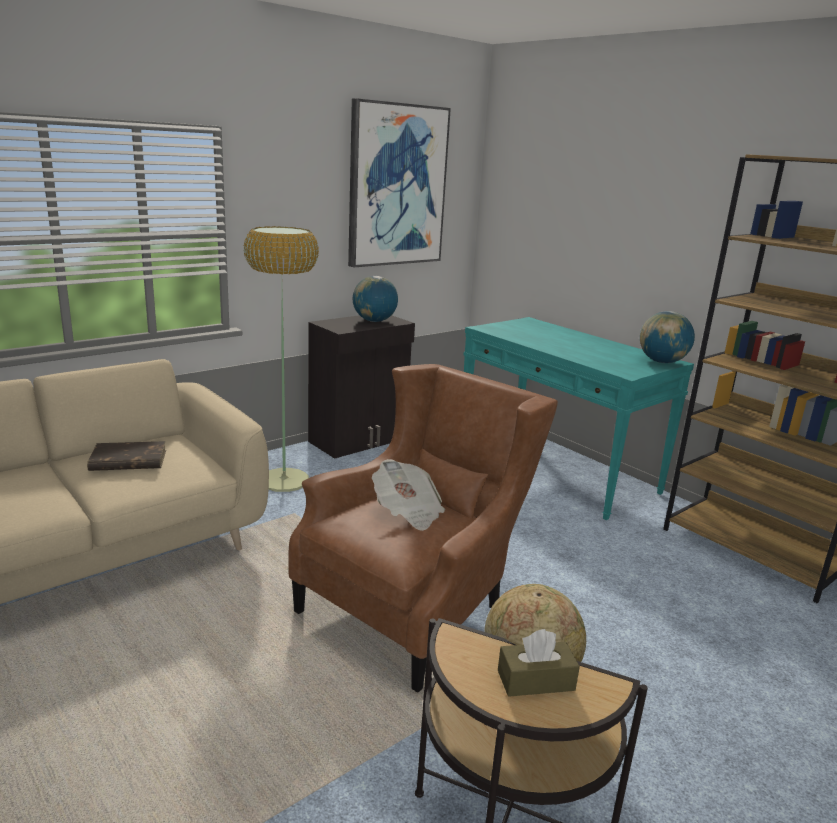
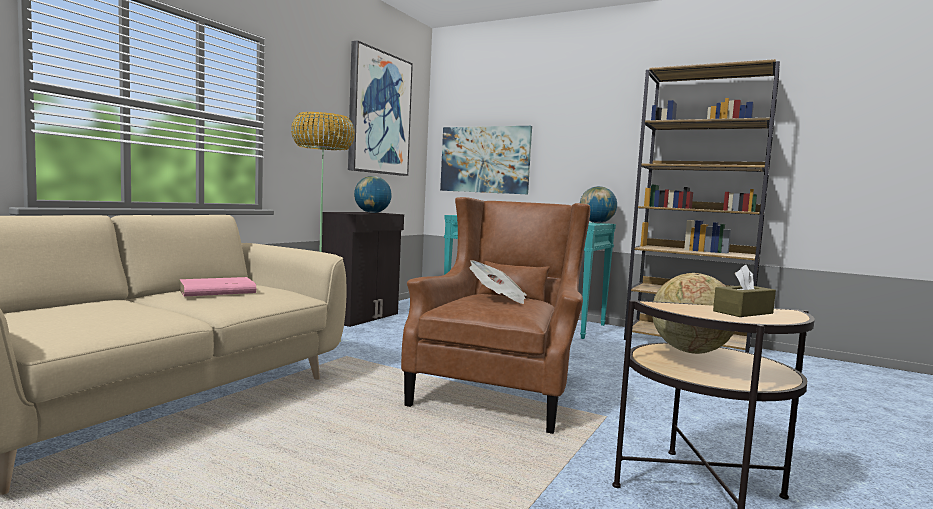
camera: 20 degrees left, 15 degrees down
brown book [87,441,166,471] -> pink book [179,277,256,297]
none -> picture [440,126,532,194]

